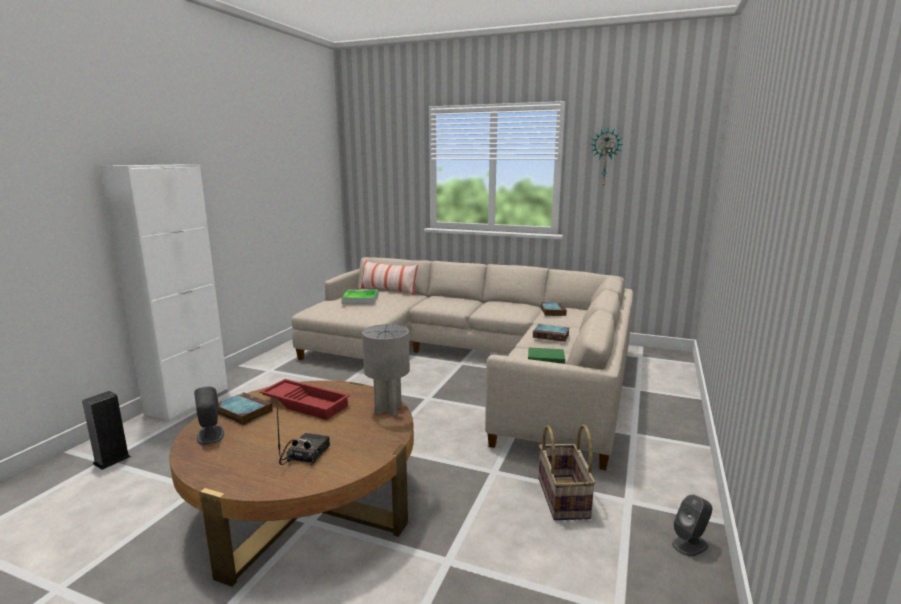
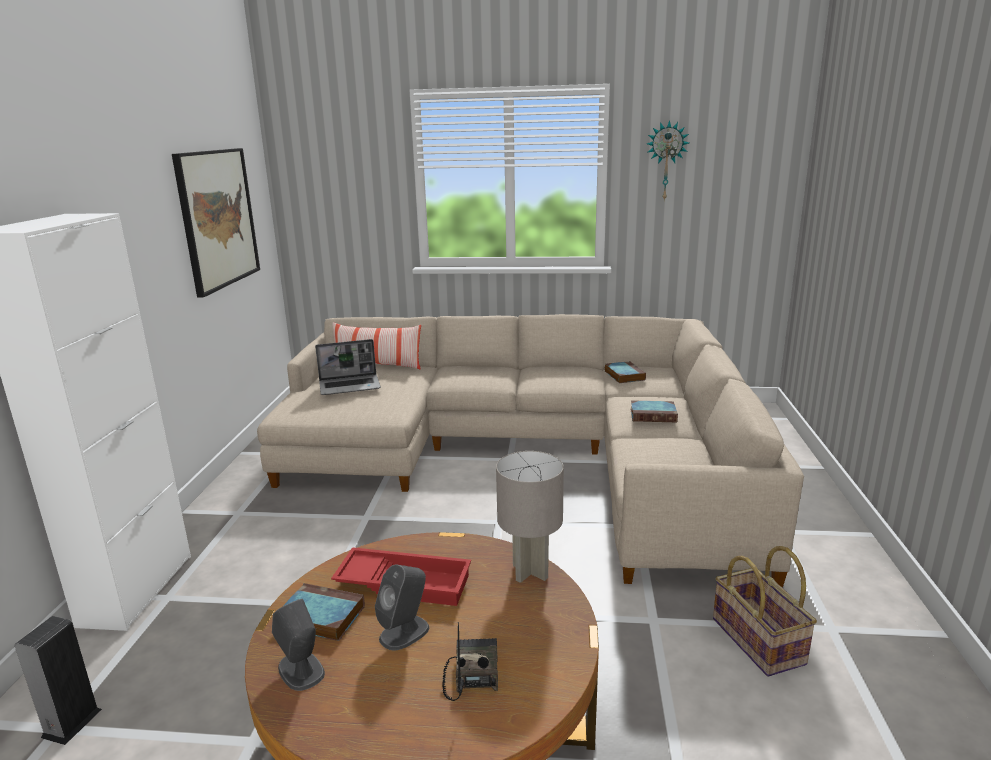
camera: 15 degrees left, 5 degrees up
tray [341,290,378,304] -> laptop [315,339,381,395]
green book [528,348,565,364] -> none
grey speaker [672,494,712,556] -> grey speaker moved to [375,564,429,650]
none -> picture [172,148,260,298]

